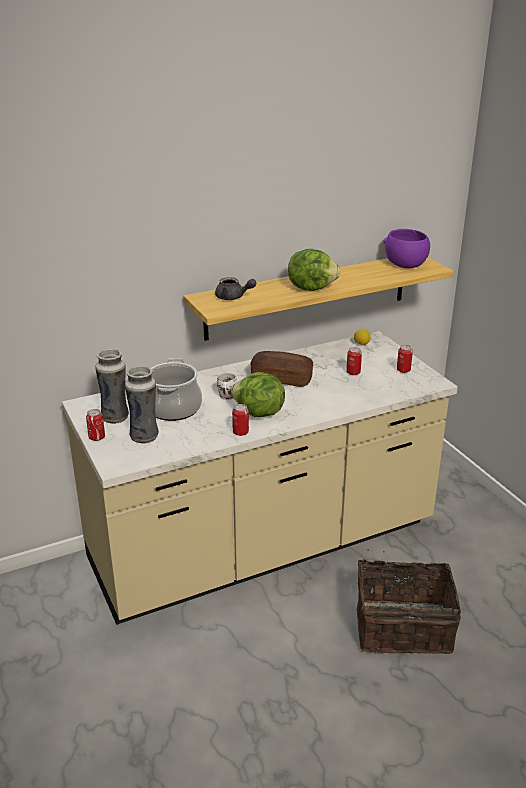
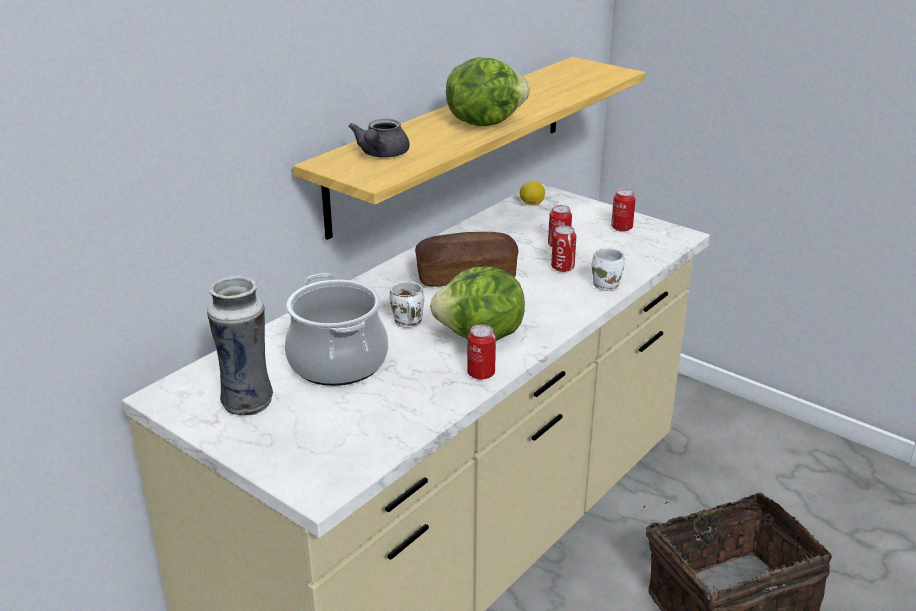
camera: 25 degrees left, 0 degrees up
can [86,409,105,441] -> can moved to [551,226,576,272]
vase [125,366,159,444] -> none
grey teapot [215,277,256,300] -> grey teapot turned 105 degrees clockwise [349,119,410,158]
purple bowl [383,229,430,268] -> none
none -> white mug [592,247,625,291]

